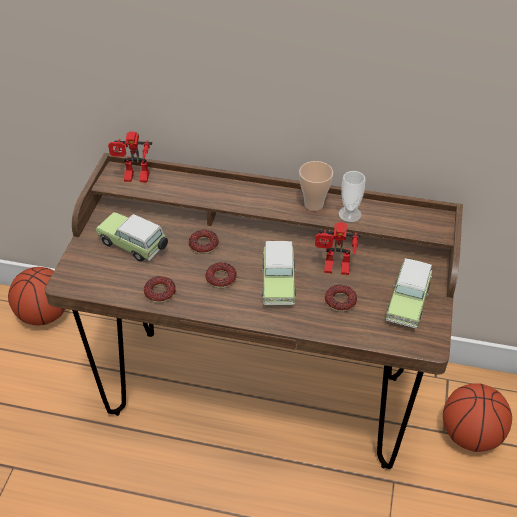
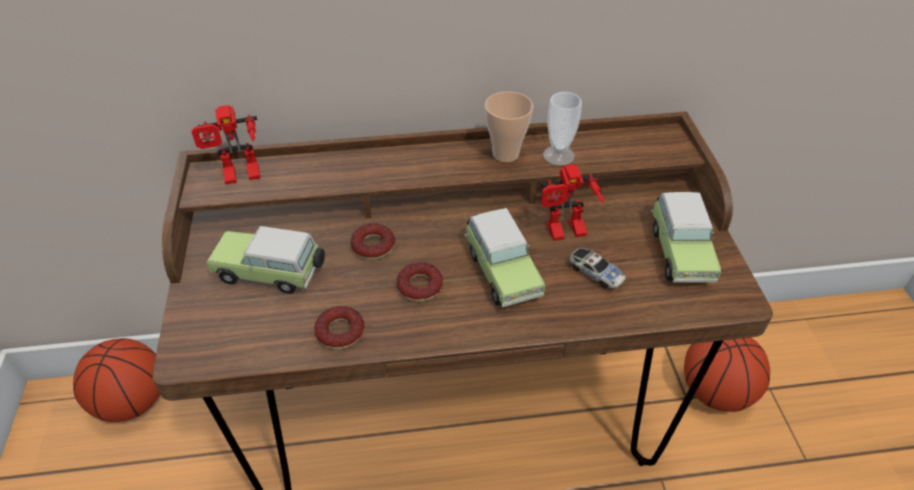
camera: 20 degrees left, 0 degrees up
donut [325,285,357,312] -> toy car [569,248,626,289]

